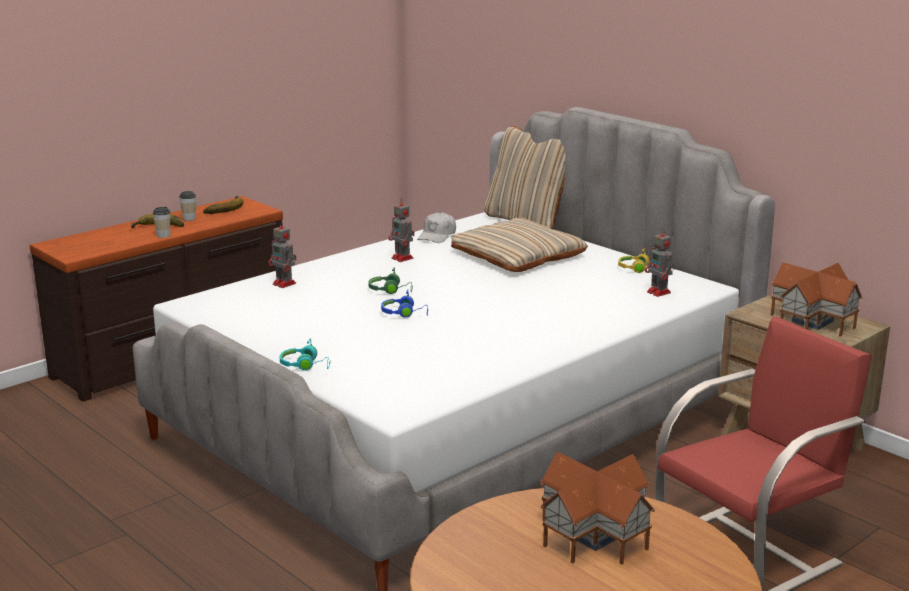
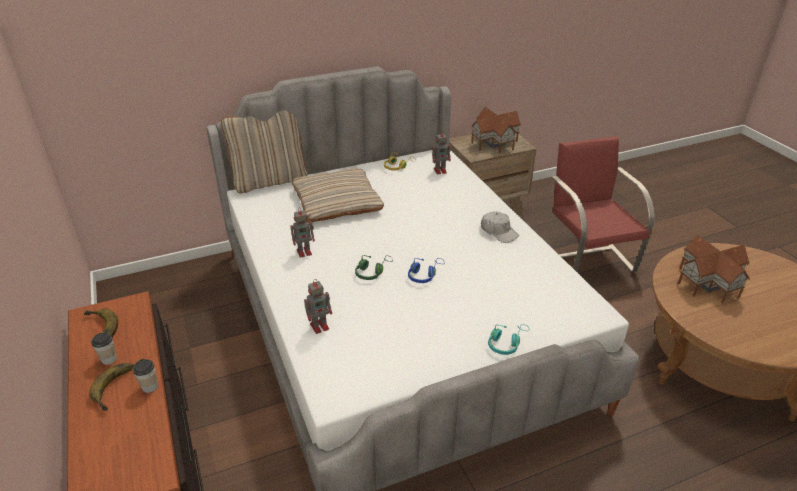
camera: 70 degrees left, 15 degrees up
white cap [417,212,456,243] -> white cap moved to [481,211,520,243]

